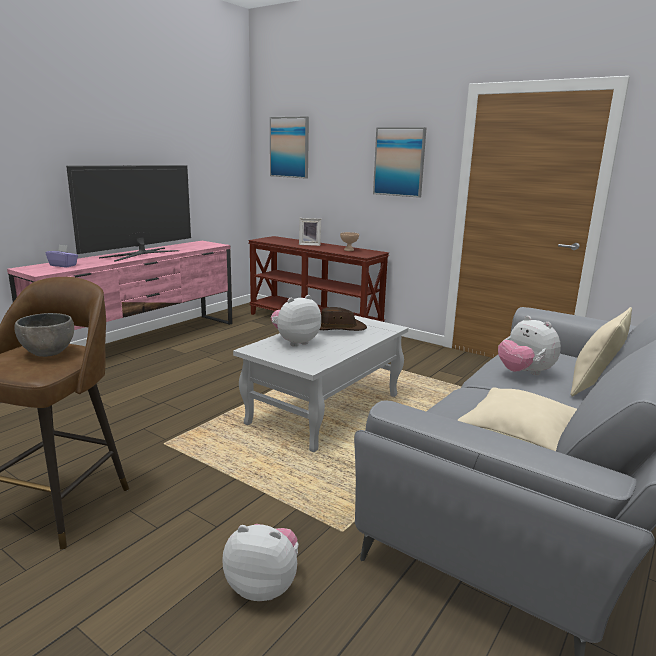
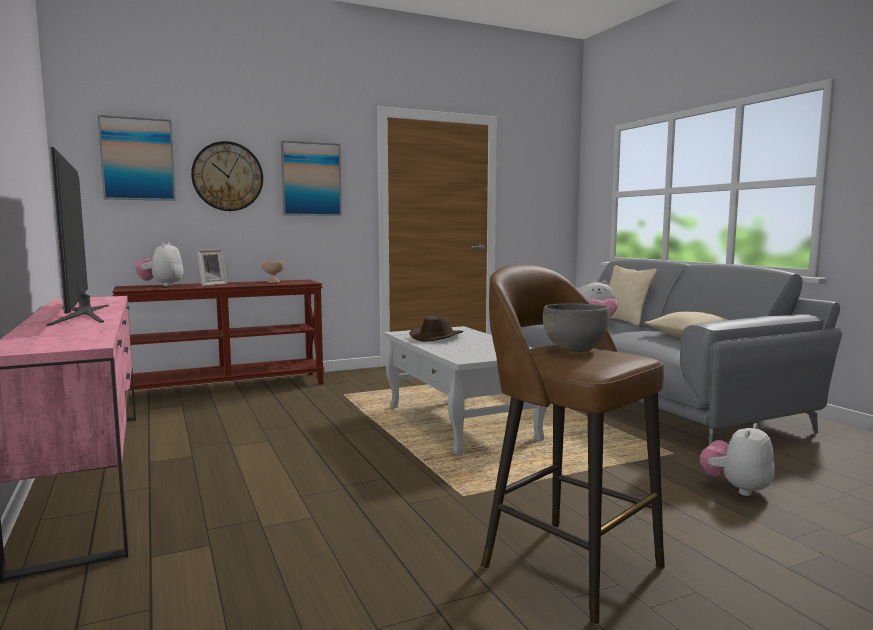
camera: 60 degrees left, 10 degrees down
purple tissue box [45,245,78,267] -> none
plush toy [271,295,321,347] -> plush toy moved to [135,242,184,286]
none -> wall clock [191,141,263,211]

